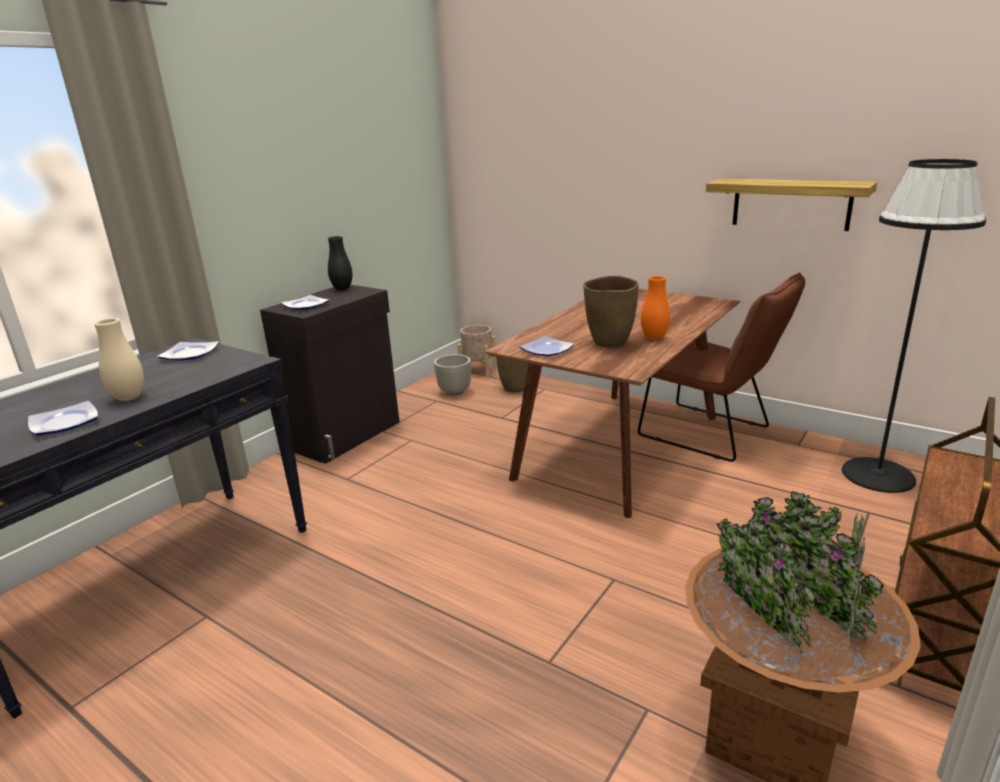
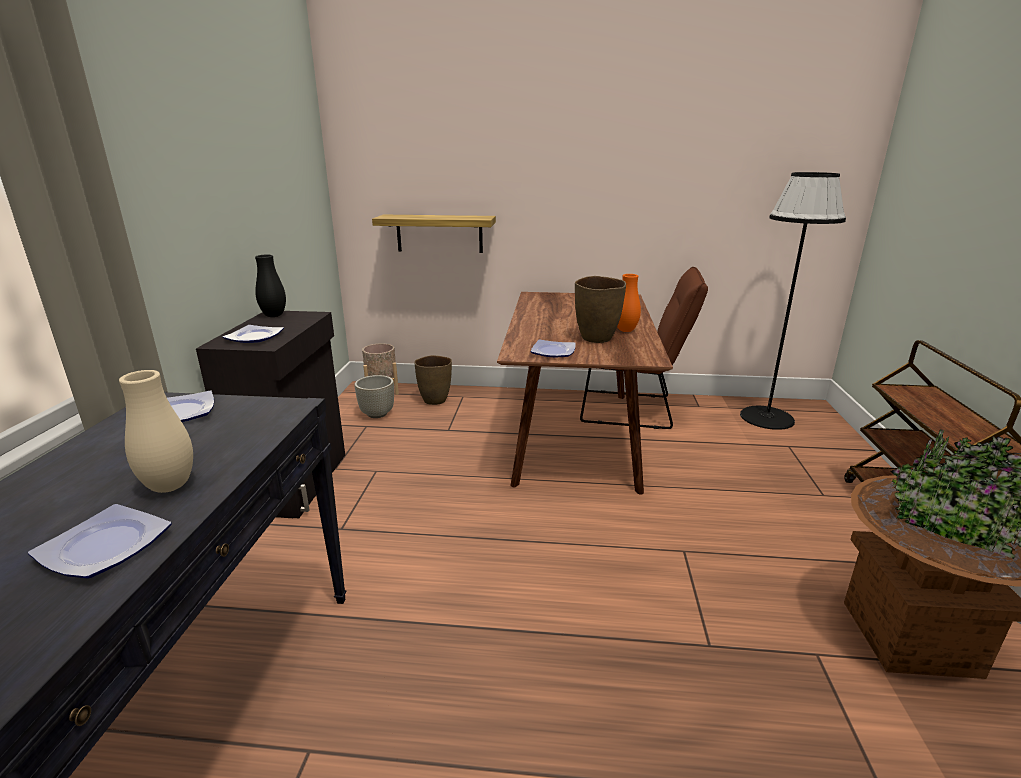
camera: 30 degrees left, 0 degrees up
shelf [706,179,877,231] -> shelf moved to [372,215,496,253]

